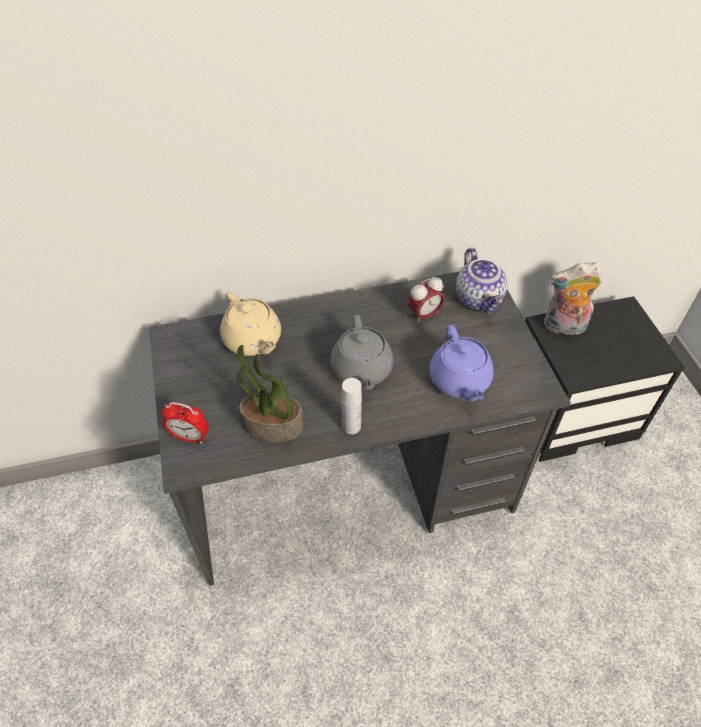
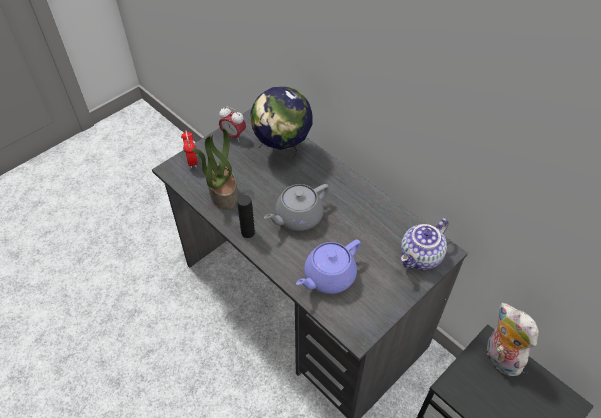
camera: 60 degrees right, 0 degrees up
beige teapot [220,292,281,356] -> globe [250,87,313,161]
white bottle [342,378,362,434] -> black bottle [237,195,255,238]
alarm clock [408,276,445,324] -> alarm clock moved to [219,106,246,142]

